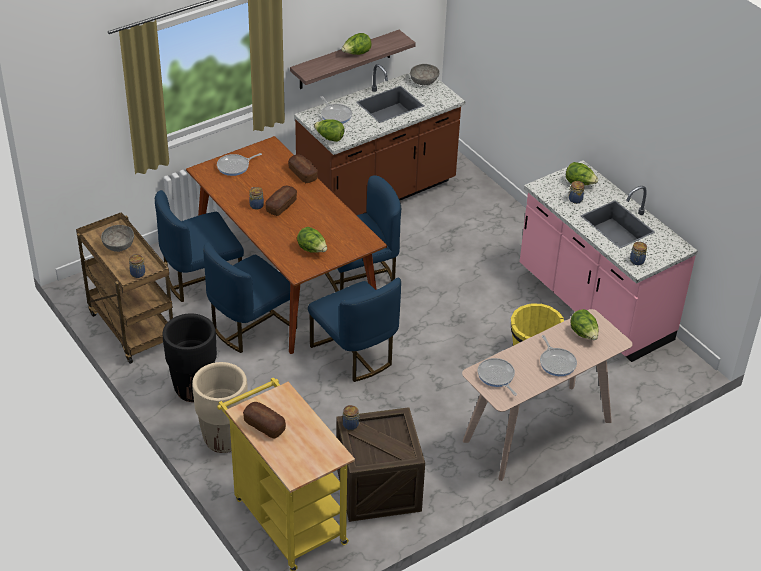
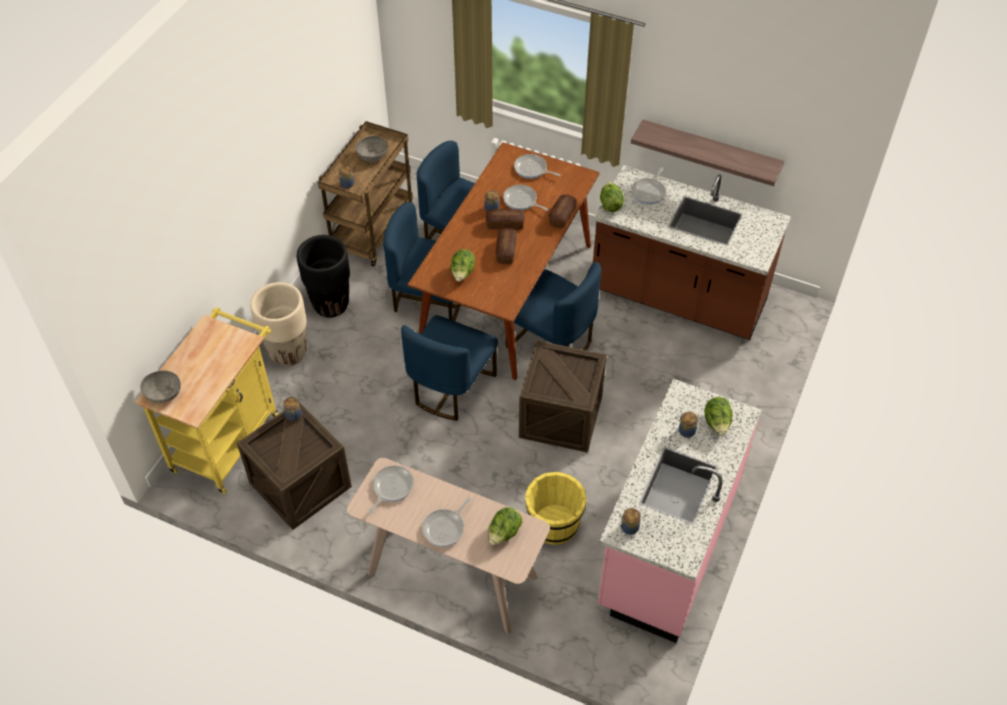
camera: 60 degrees right, 10 degrees up
bread [243,402,286,439] -> bread moved to [496,228,517,264]
lettuce [341,33,372,55] -> none
grey bowl [410,64,440,85] -> grey bowl moved to [140,370,181,403]
none -> frying pan [503,185,549,211]
none -> crate [519,341,607,453]

